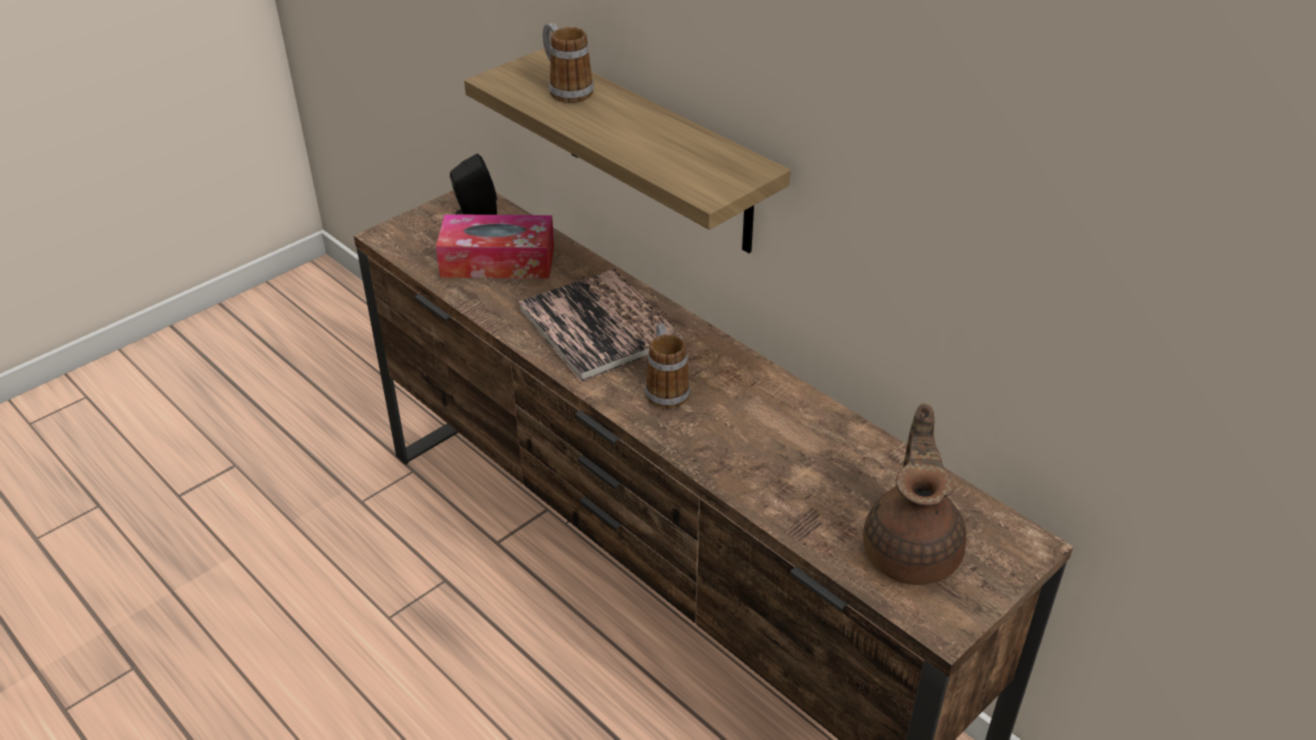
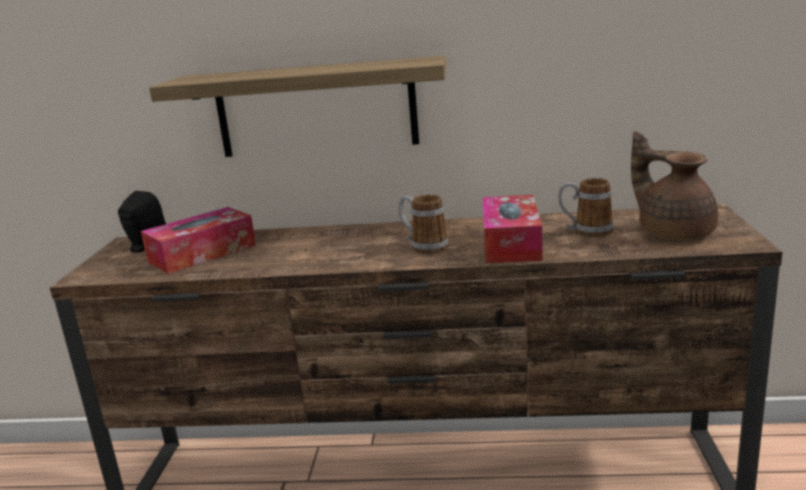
camera: 40 degrees left, 20 degrees down
book [518,269,684,382] -> none
mug [543,23,594,103] -> mug moved to [558,178,613,237]
none -> tissue box [483,195,543,263]

